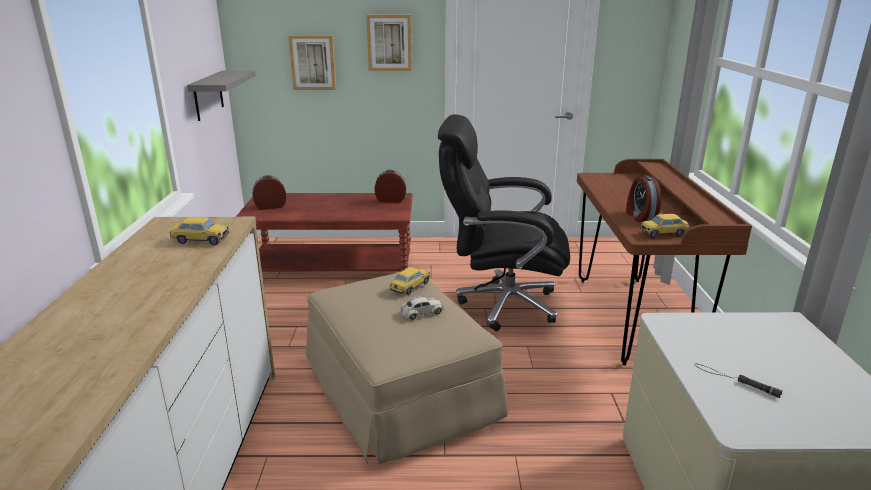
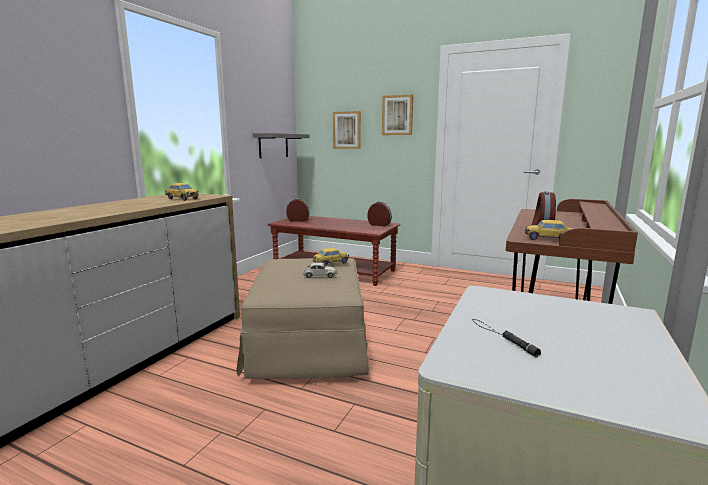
camera: 25 degrees right, 10 degrees down
black office chair [438,114,570,331] -> none

